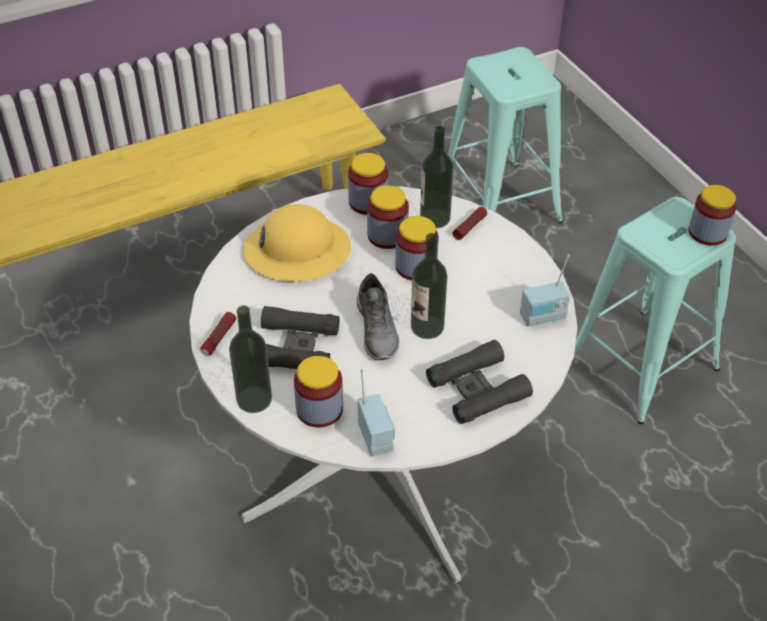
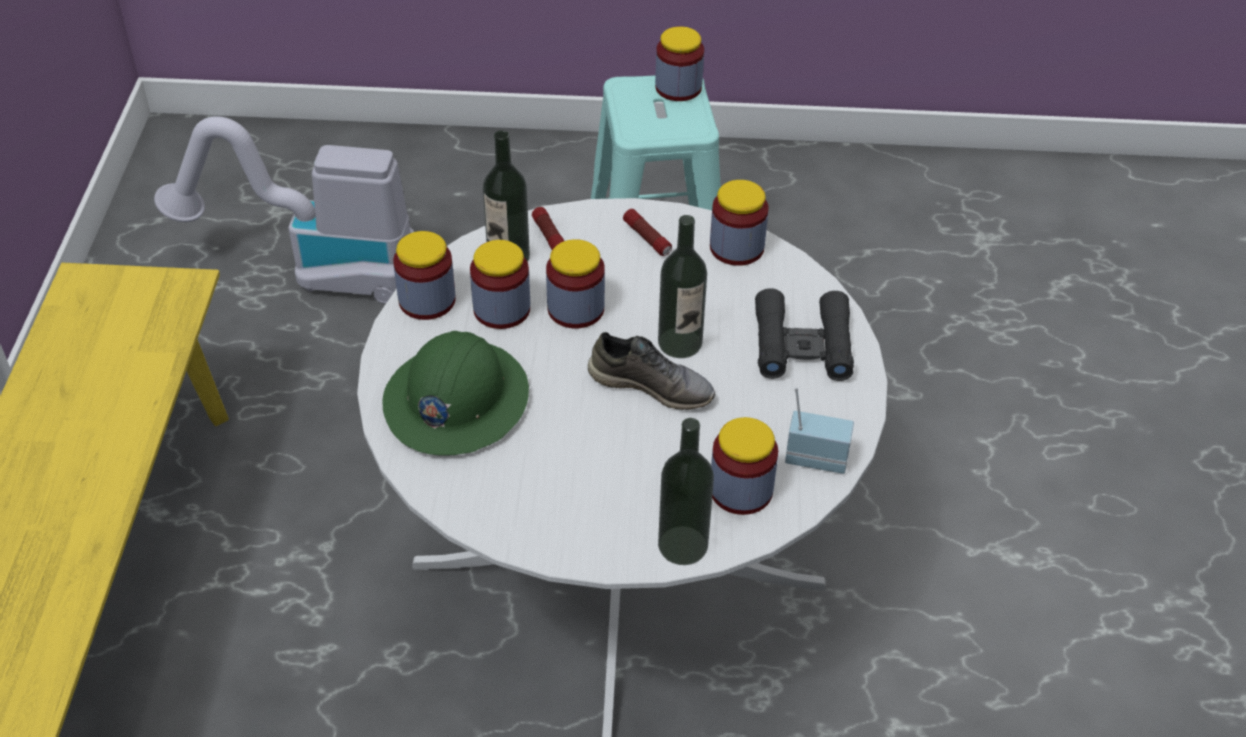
camera: 60 degrees left, 0 degrees up
flashlight [200,312,236,356] -> flashlight moved to [623,209,672,256]
yellow hard hat [243,204,351,282] -> green hard hat [383,331,529,455]
black binoculars [261,306,339,369] -> none
turquoise stool [448,47,563,223] -> vacuum cleaner [154,116,414,304]
radio [520,254,570,326] -> jar [710,180,769,266]

